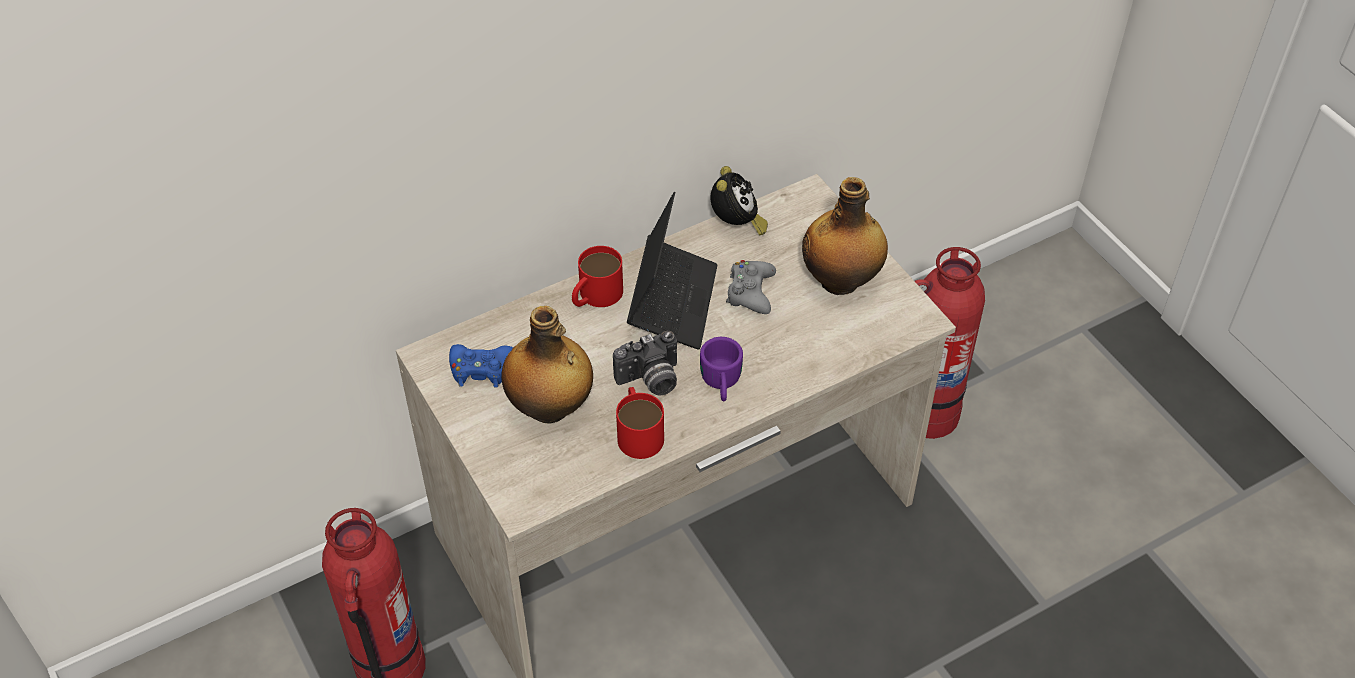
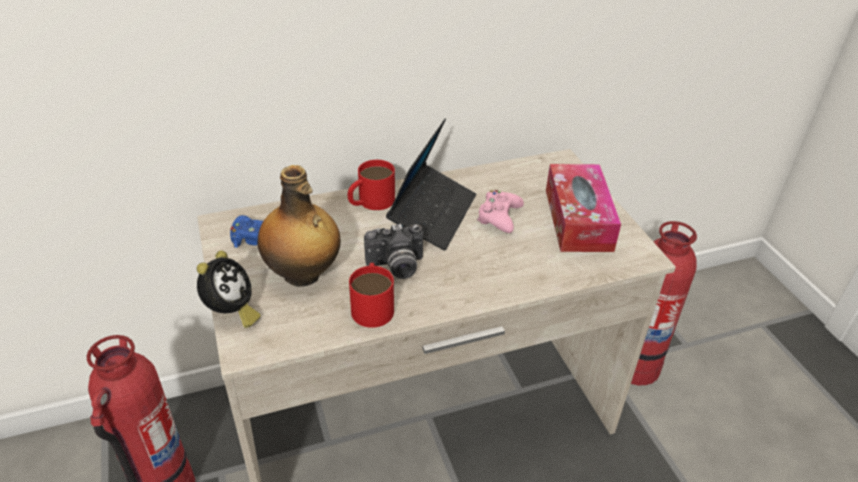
camera: 10 degrees right, 10 degrees down
purple mug [700,337,743,401] -> none
alarm clock [710,166,768,235] -> alarm clock moved to [197,251,261,328]
grey game controller [726,260,776,314] -> pink game controller [477,190,524,233]
bottle [802,177,888,295] -> tissue box [546,164,621,252]

